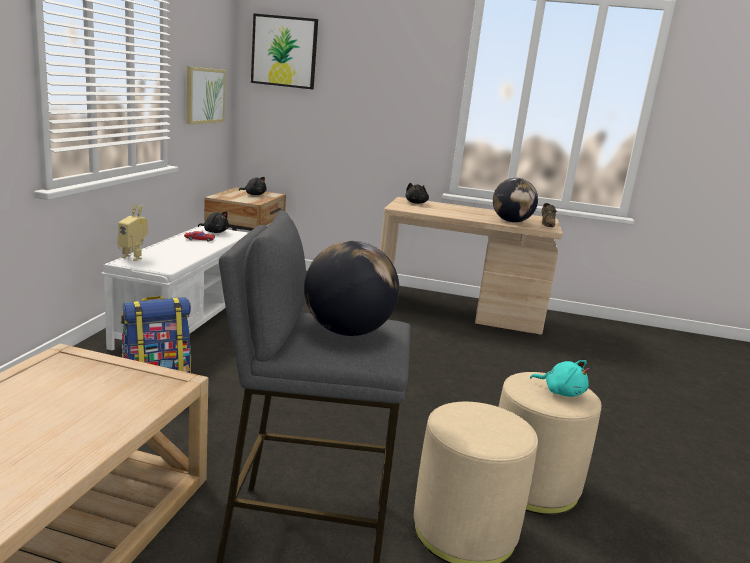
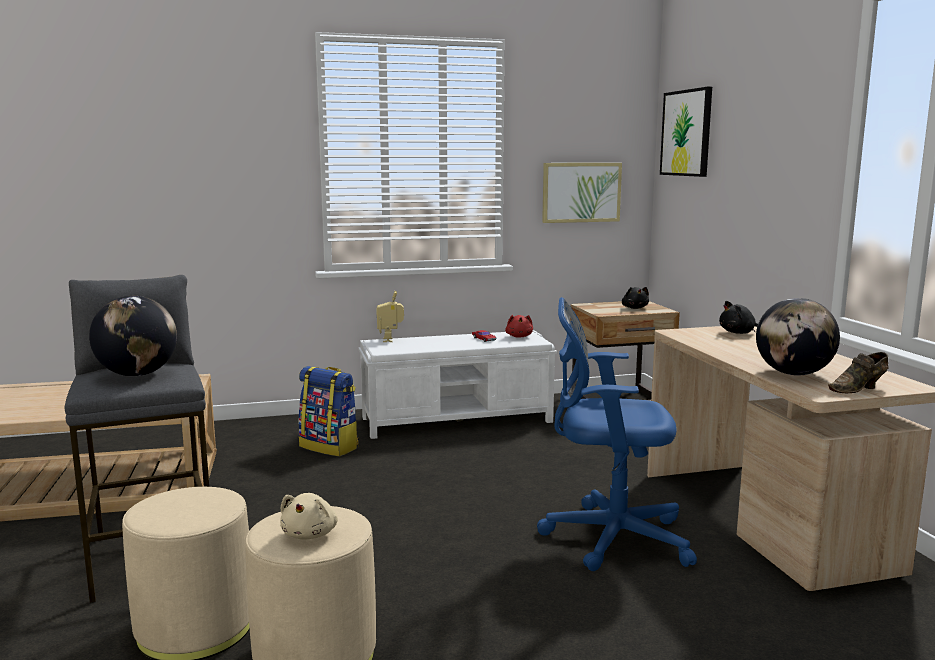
camera: 65 degrees right, 5 degrees down
black plush toy [198,211,229,233] -> red plush toy [505,315,533,338]
turquoise plush toy [530,360,590,397] -> beige plush toy [280,493,338,540]
none -> blue office chair [537,297,697,571]

